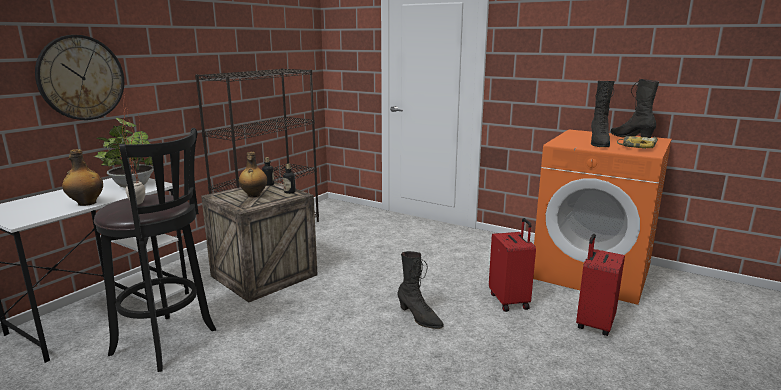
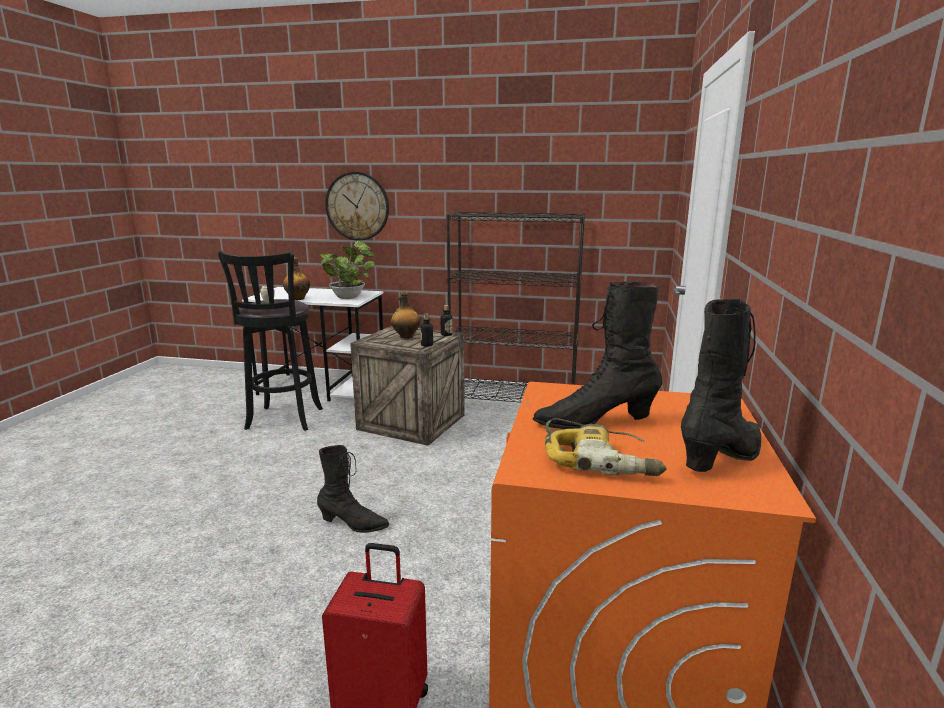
camera: 70 degrees right, 0 degrees up
black boot [398,251,444,329] -> black boot turned 105 degrees counterclockwise [317,445,389,533]
red suitcase [489,218,536,312] -> none

